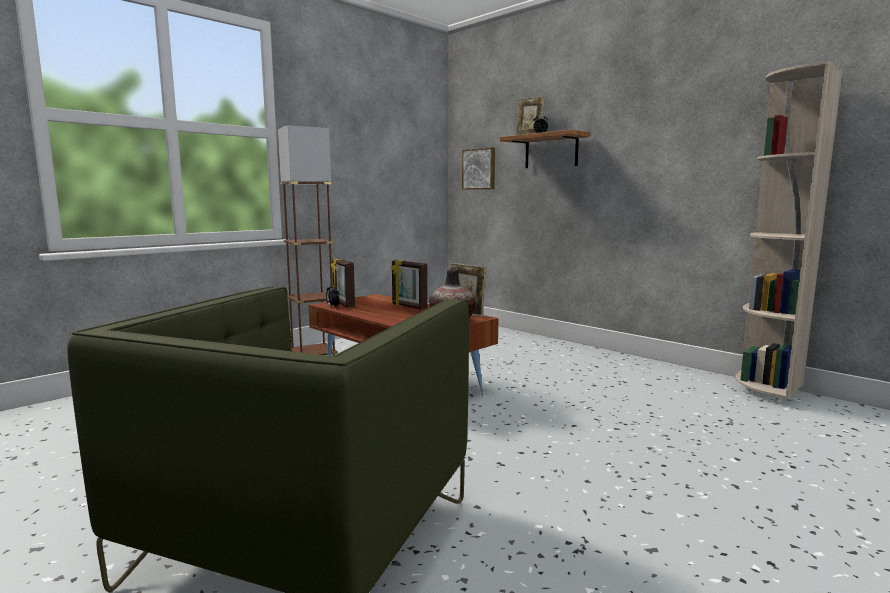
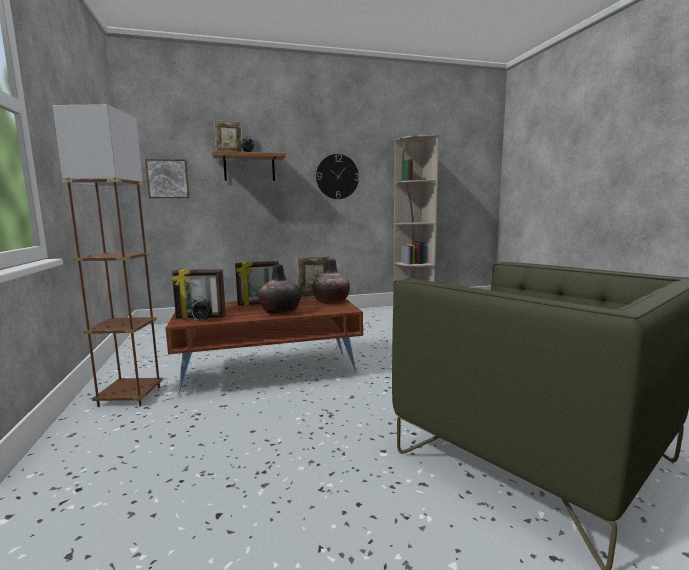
camera: 60 degrees left, 0 degrees up
none -> vase [258,264,301,315]
none -> wall clock [316,154,359,199]

